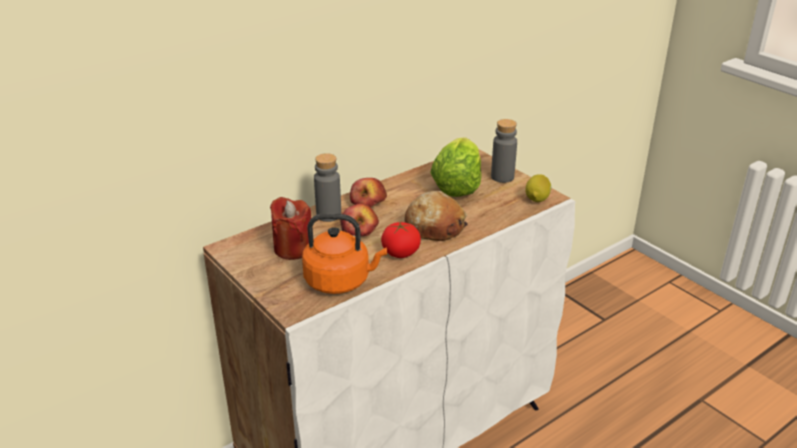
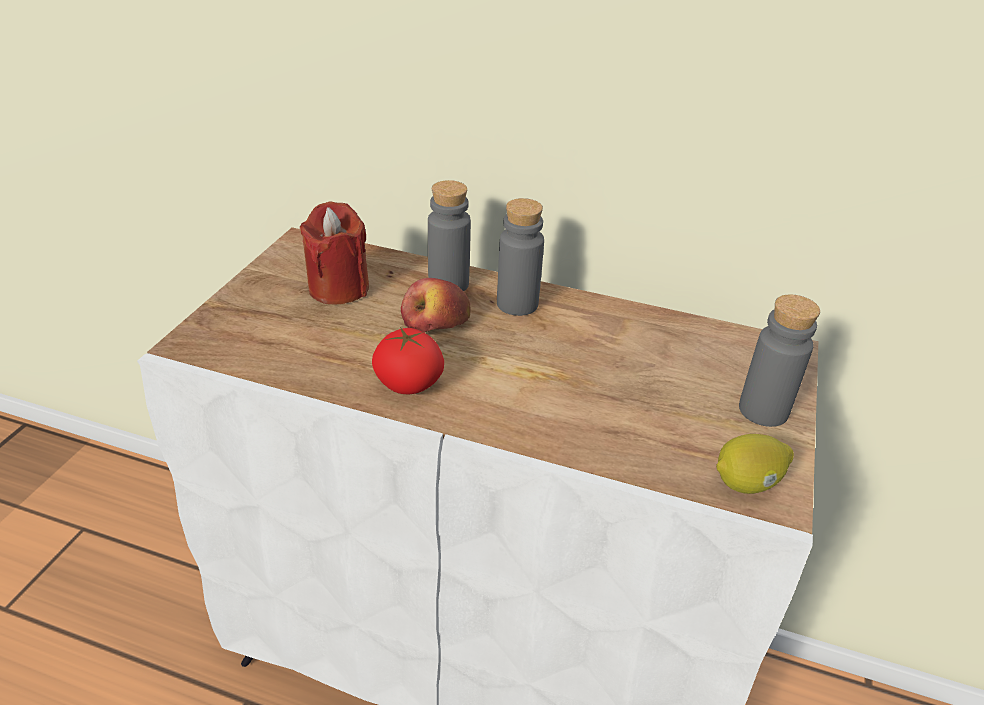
camera: 55 degrees right, 5 degrees up
orange kettle [302,213,387,294] -> none
apple [350,178,387,207] -> grey bottle [497,198,544,316]
bread [405,191,468,241] -> none
lettuce [430,137,482,197] -> none

